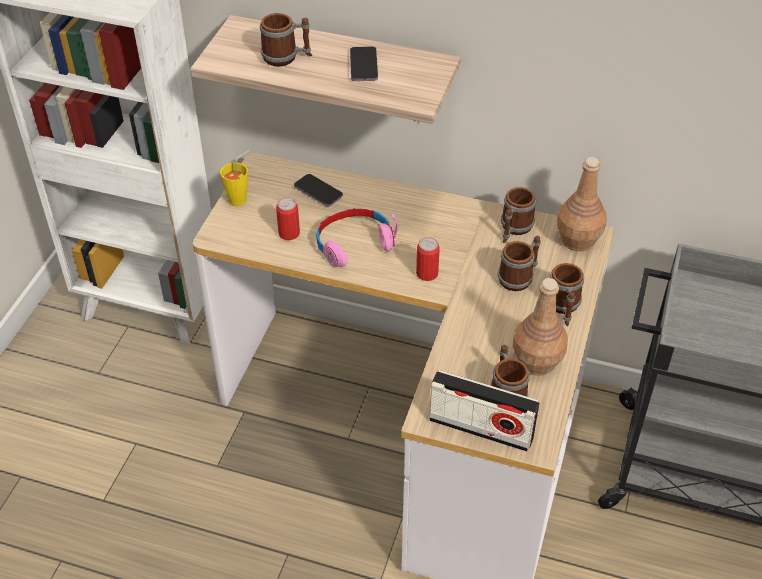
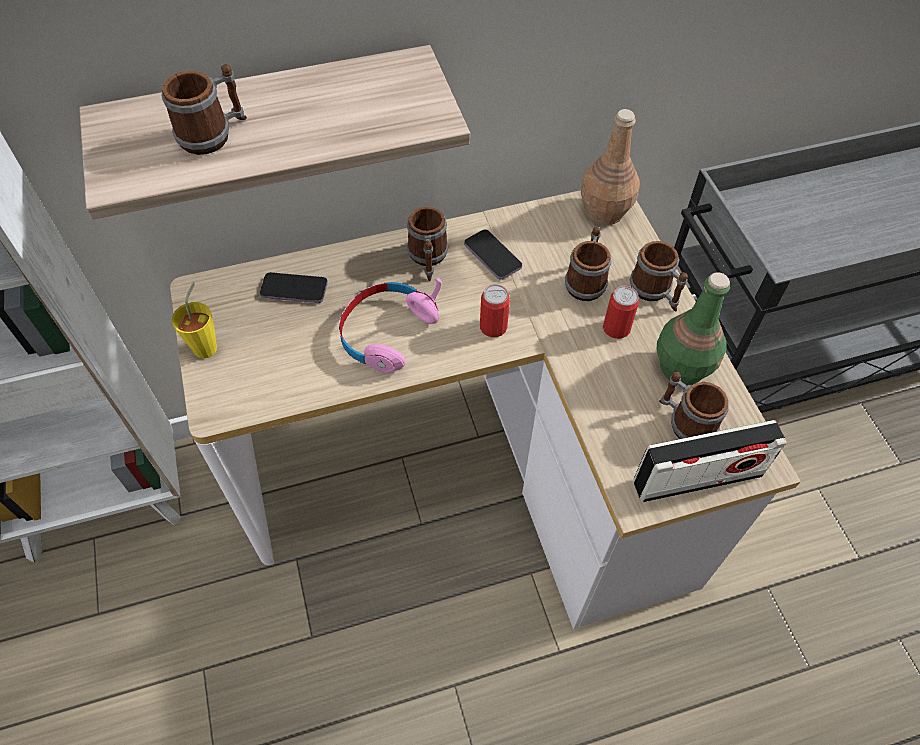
camera: 35 degrees left, 10 degrees up
can [276,197,300,240] -> can moved to [603,286,639,339]
phone [350,47,378,81] -> phone moved to [464,229,522,280]
mug [501,187,536,243] -> mug moved to [407,207,448,281]
brown bottle [513,278,568,376] -> green bottle [657,272,730,385]

